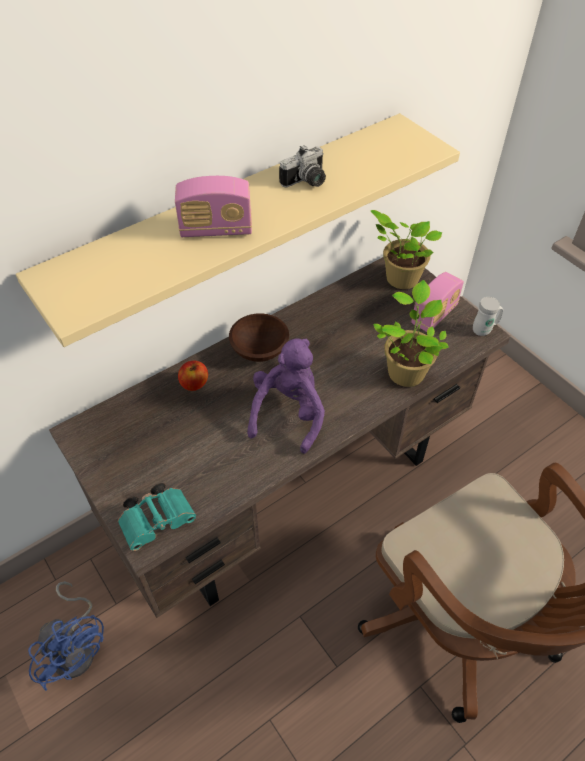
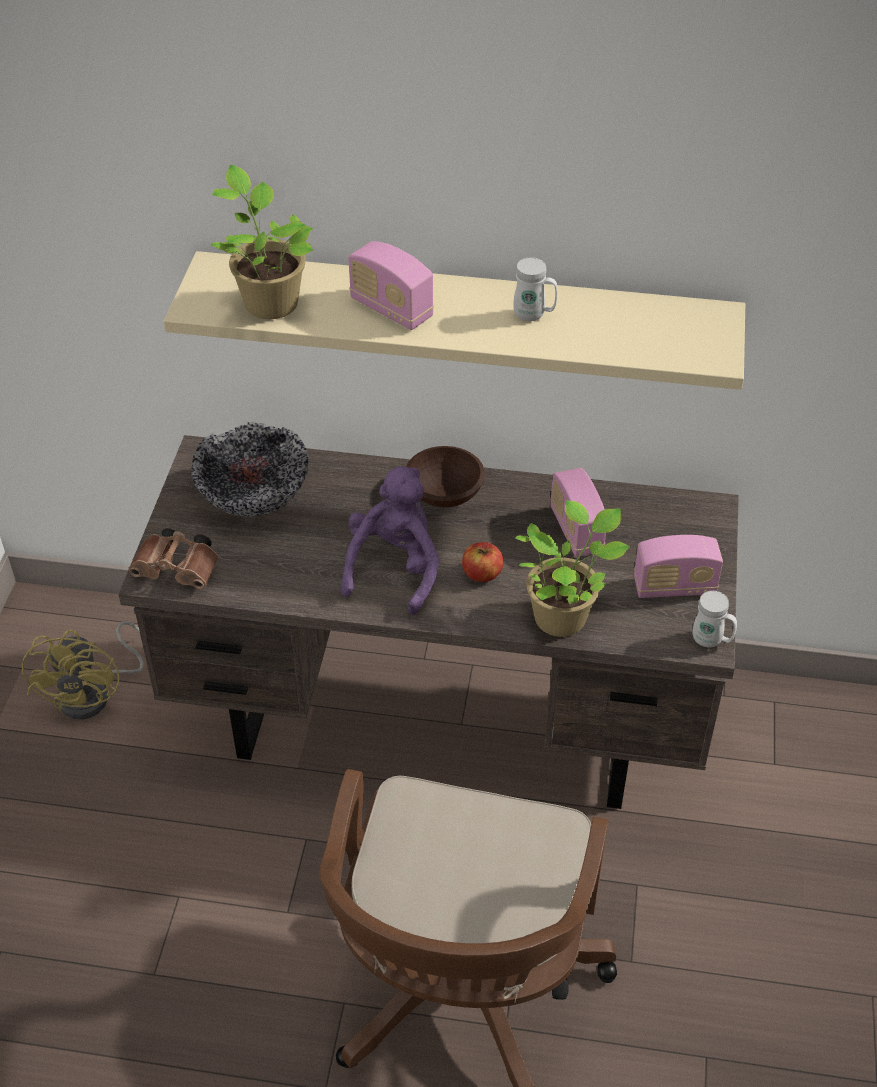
camera: 45 degrees right, 5 degrees down
blue fan [28,581,104,691] -> yellow fan [22,621,144,720]
turquoise binoculars [118,483,196,551] -> brown binoculars [128,528,219,589]
apple [178,361,208,391] -> apple moved to [462,542,503,582]
purple plush toy [247,339,325,454] -> purple plush toy turned 45 degrees counterclockwise [341,466,440,615]
camera [279,145,326,188] -> white mug [514,257,558,321]
potted plant [371,210,442,289] -> potted plant moved to [211,165,313,319]
none -> bowl [191,422,308,517]
none -> radio [550,468,606,557]

